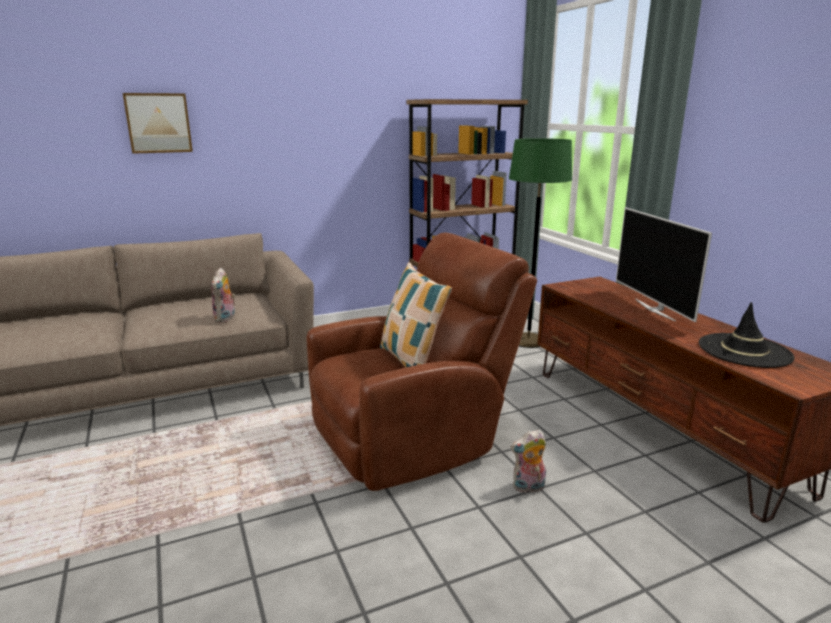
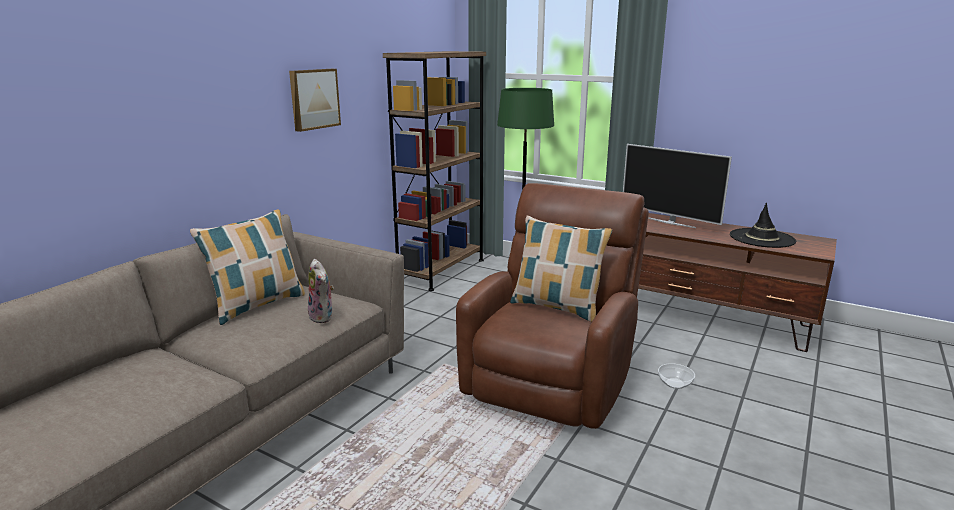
camera: 35 degrees left, 0 degrees up
picture [123,93,193,154] -> picture moved to [289,69,341,132]
plush toy [511,430,546,493] -> bowl [658,363,695,389]
none -> pillow [190,209,305,325]

